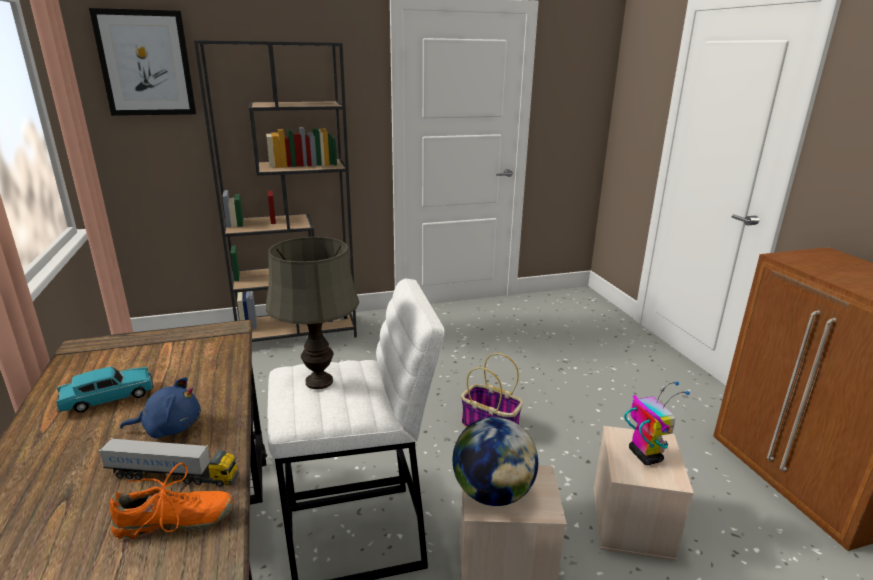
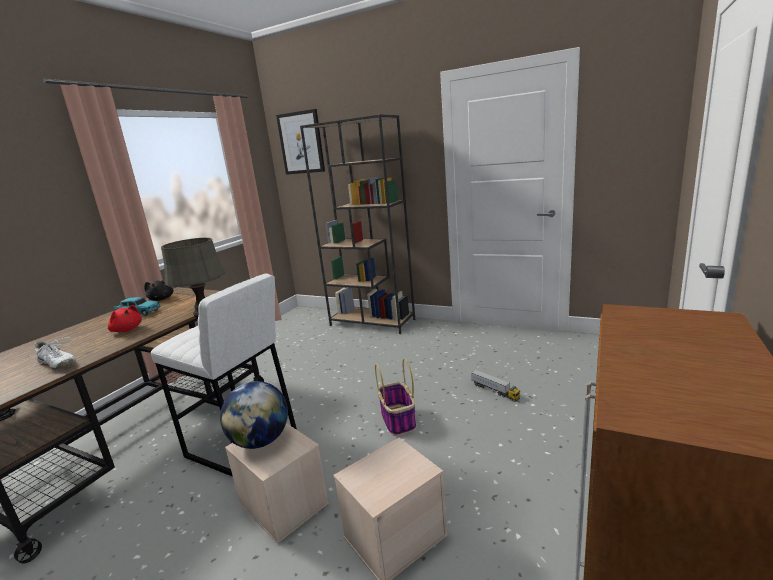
camera: 45 degrees right, 5 degrees down
toy truck [99,438,239,487] -> toy truck moved to [471,370,520,402]
orange shoe [110,463,234,539] -> white shoe [25,337,76,370]
blue plush toy [120,377,201,438] -> red plush toy [108,305,142,332]
toy robot [624,382,690,465] -> none
none -> black plush toy [144,280,174,301]

